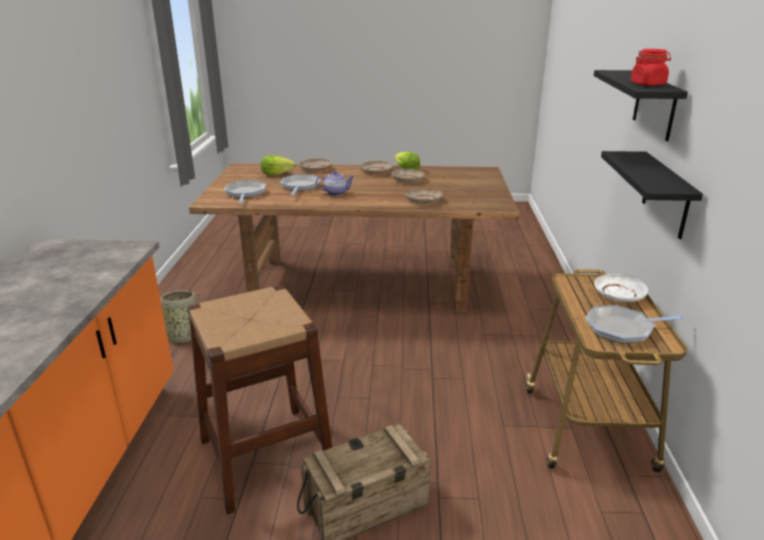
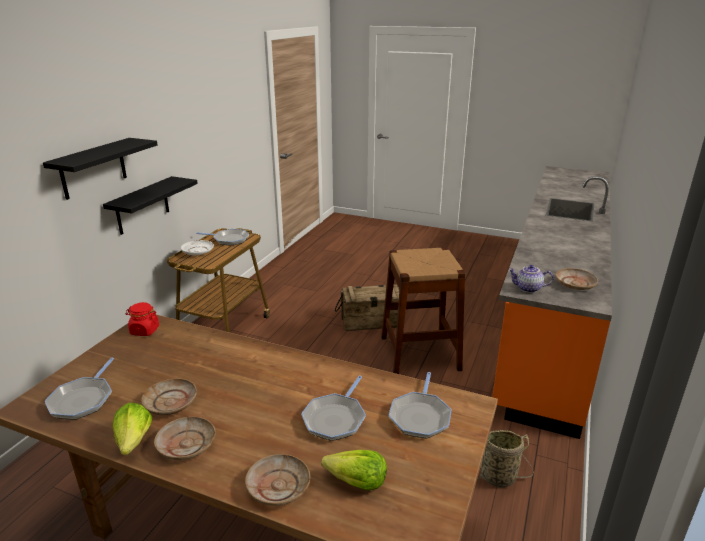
camera: 160 degrees left, 0 degrees up
teapot [316,171,355,196] -> teapot moved to [508,265,553,293]
beige plate [406,188,443,204] -> beige plate moved to [556,268,598,290]
red jar [631,49,671,86] -> red jar moved to [125,302,159,336]
none -> frying pan [45,358,114,420]

